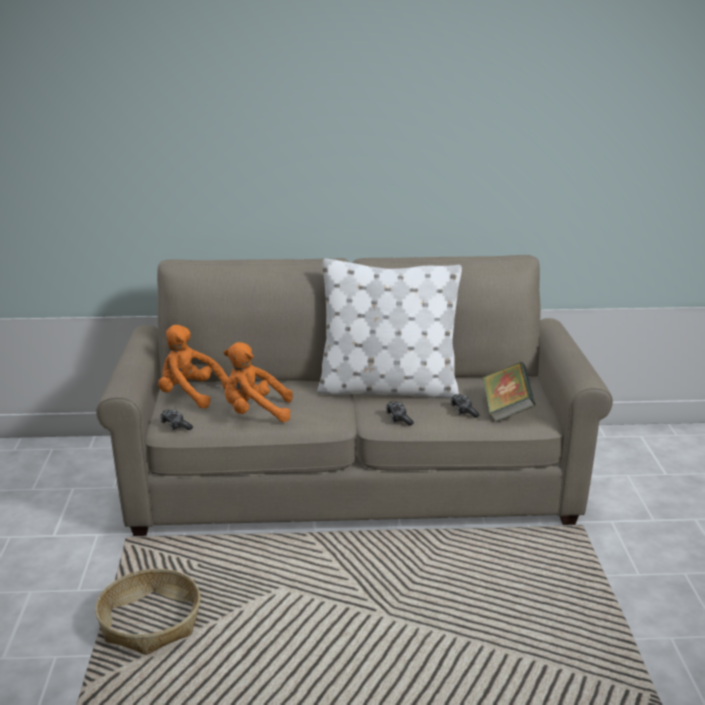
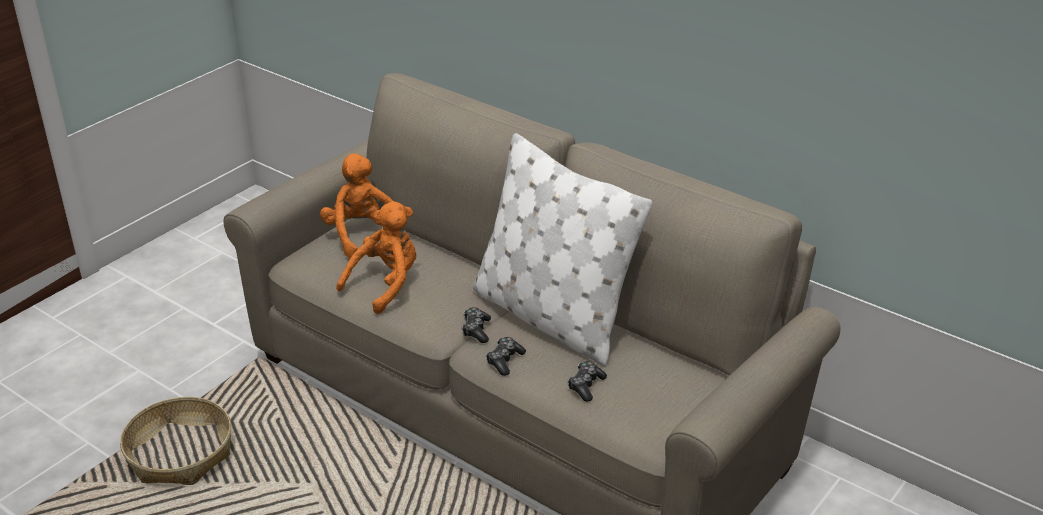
camera: 40 degrees right, 10 degrees up
game controller [160,410,193,431] -> game controller moved to [461,307,491,343]
orange plush toy [223,342,293,422] -> orange plush toy turned 90 degrees clockwise [336,201,416,314]
book [483,362,536,423] -> none

